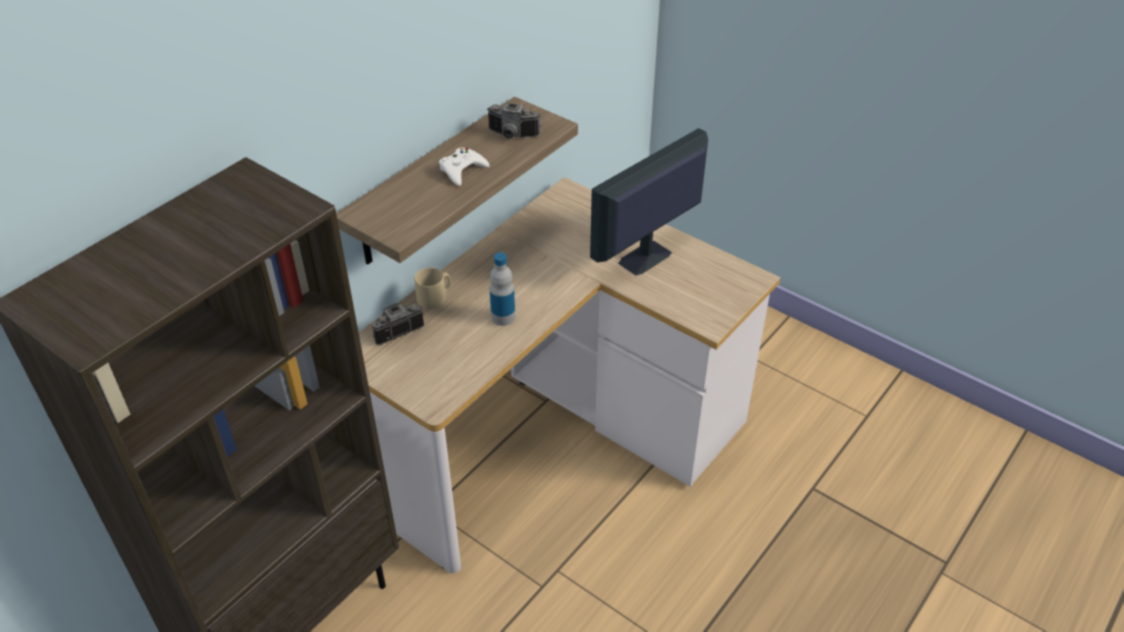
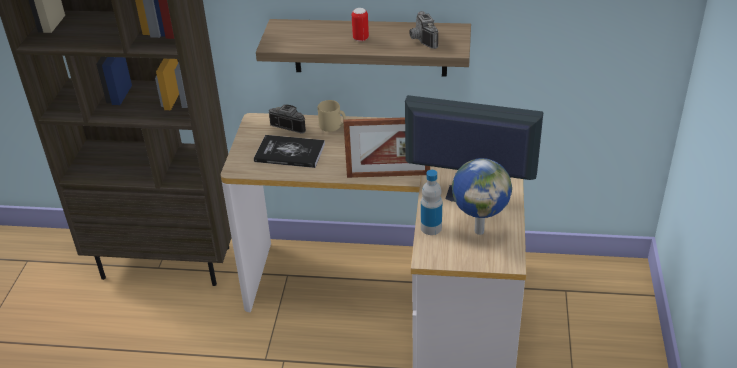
camera: 60 degrees right, 5 degrees down
white game controller [439,147,490,186] -> can [352,8,369,42]
bottle [489,252,515,326] -> bottle moved to [421,170,442,235]
none -> book [254,135,325,168]
none -> picture frame [343,117,430,178]
none -> globe [452,158,512,235]

